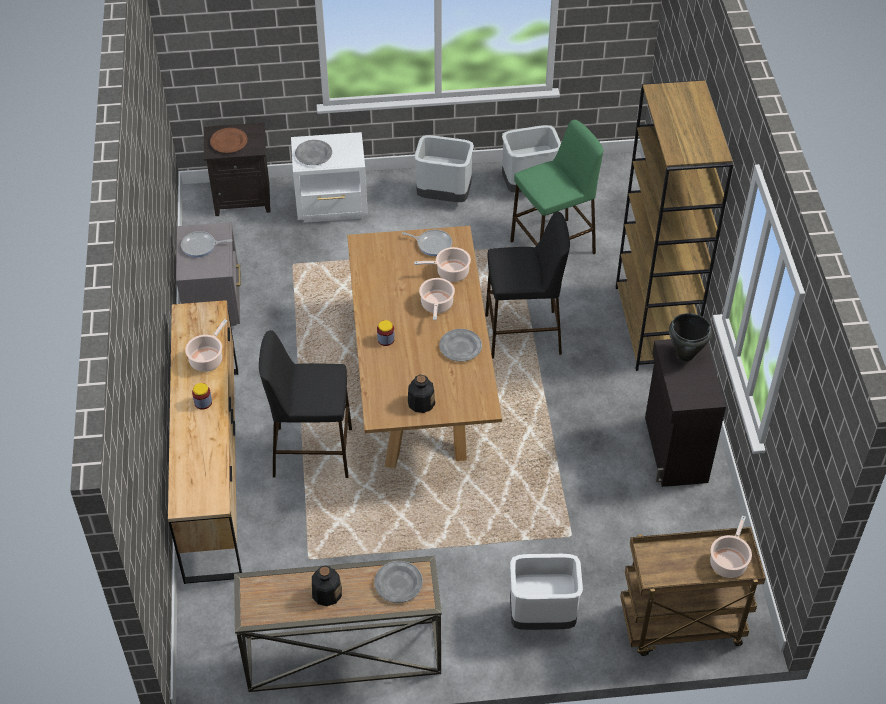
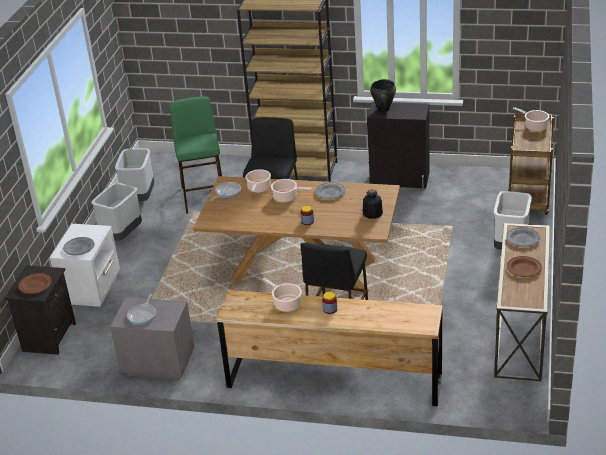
camera: 70 degrees left, 15 degrees down
bottle [312,565,342,606] -> brown plate [507,256,542,277]

